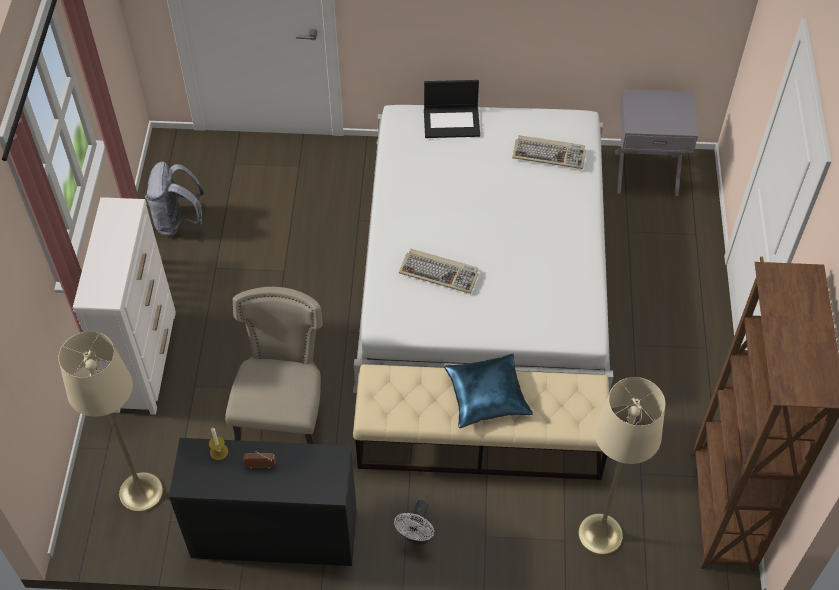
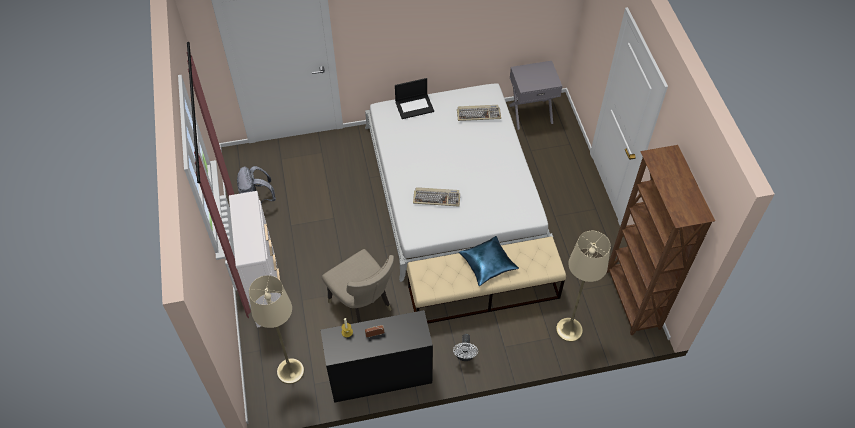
camera: 15 degrees left, 0 degrees up
beige chair [225,287,323,444] -> beige chair turned 150 degrees clockwise [322,249,394,323]

